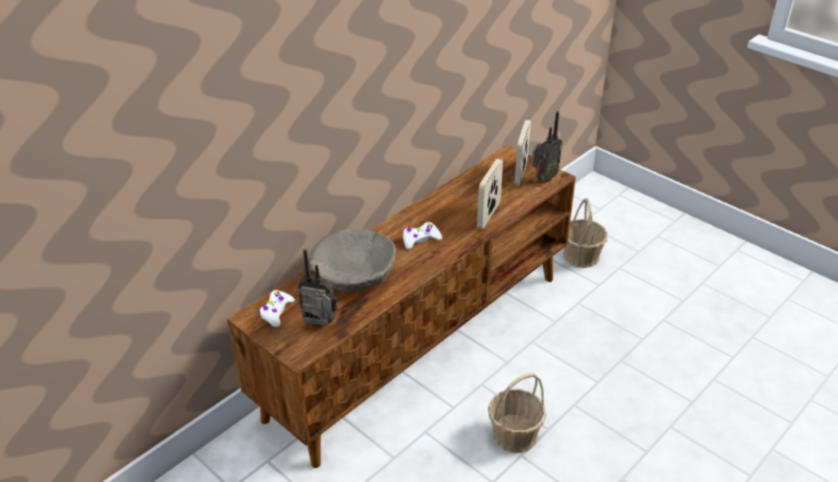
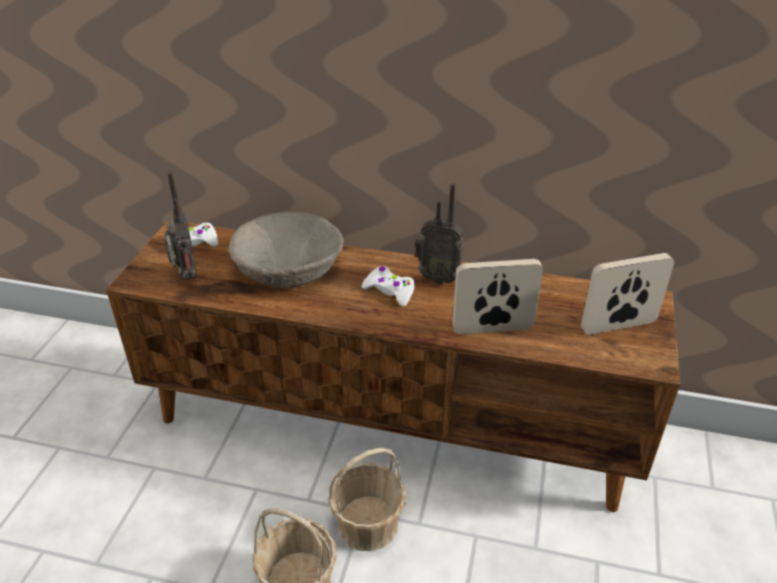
camera: 60 degrees right, 0 degrees up
radio [532,111,562,182] -> radio moved to [415,183,464,285]
basket [563,198,608,268] -> basket moved to [328,448,406,551]

